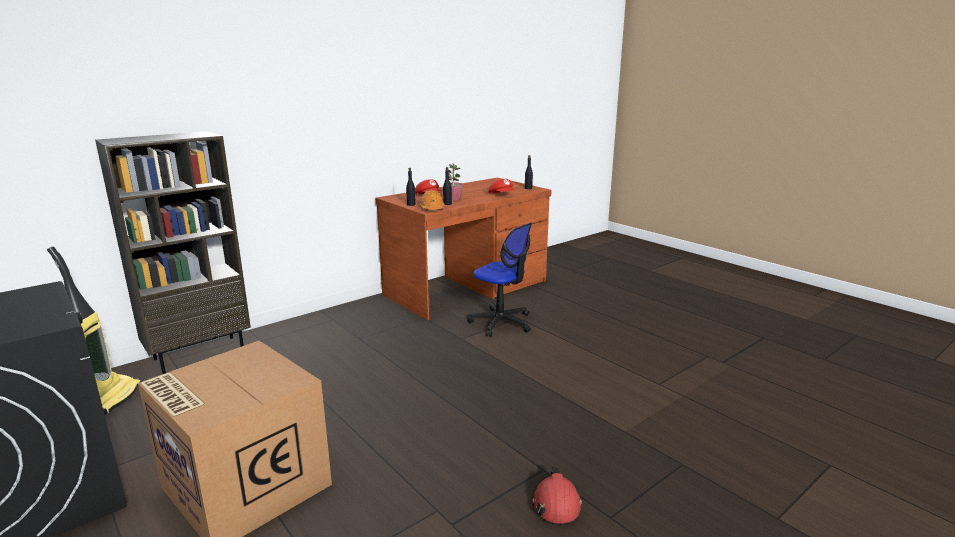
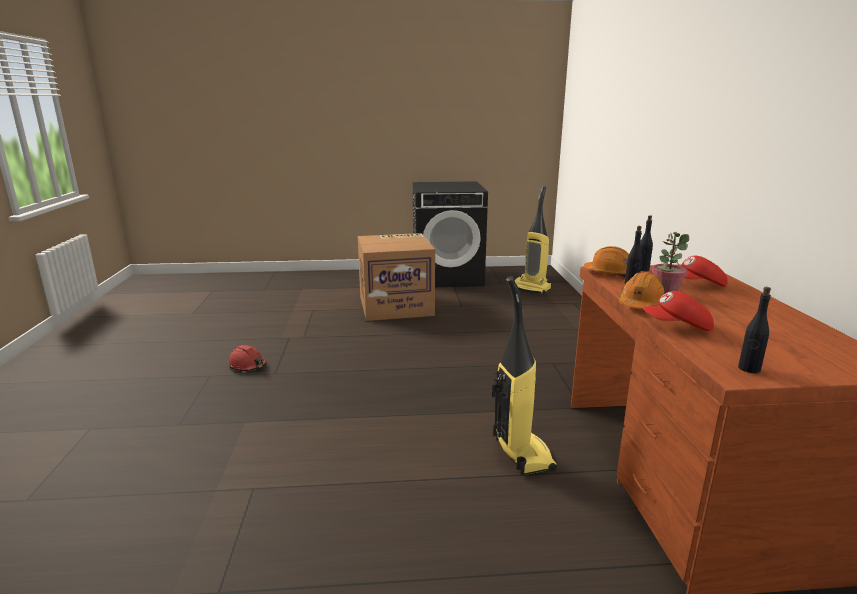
camera: 125 degrees right, 0 degrees up
brown bookcase [95,131,251,374] -> none
office chair [467,223,532,337] -> vacuum cleaner [492,276,557,475]
none -> orange hard hat [619,272,664,309]

